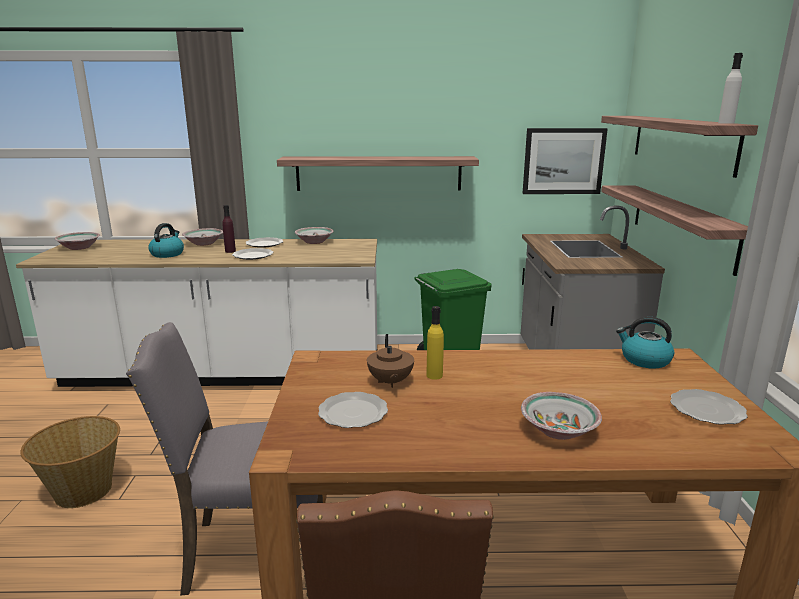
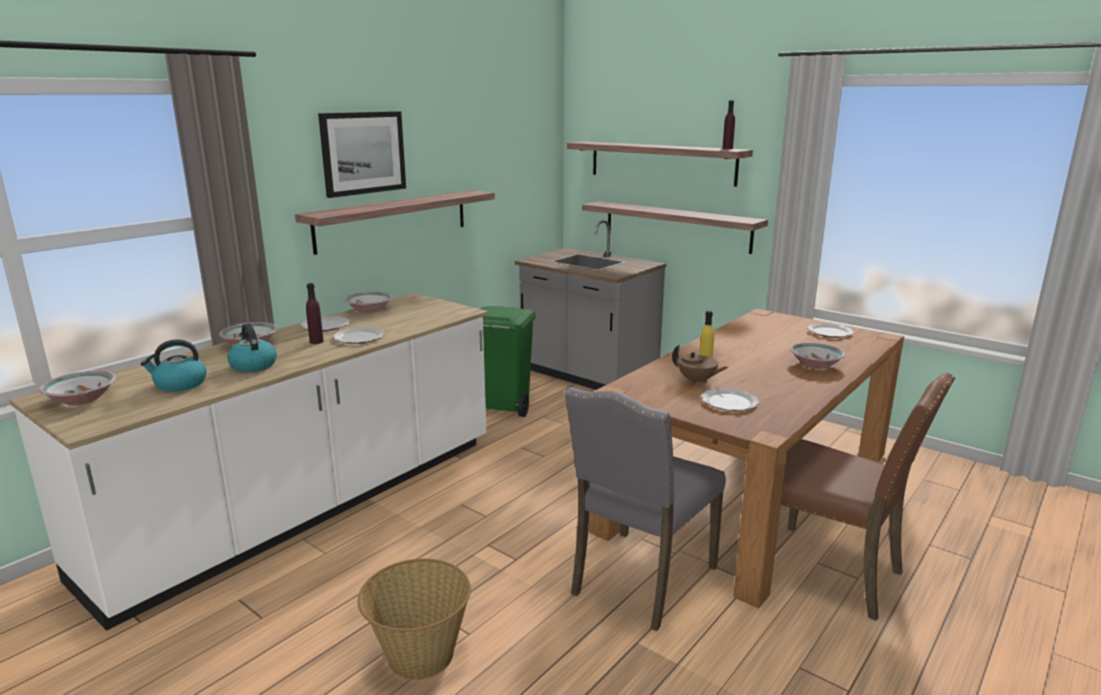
camera: 50 degrees left, 0 degrees up
picture [522,128,608,194] -> picture moved to [318,111,406,198]
kettle [616,317,674,369] -> kettle moved to [140,339,207,392]
white bottle [718,53,743,124] -> purple bottle [722,100,735,149]

